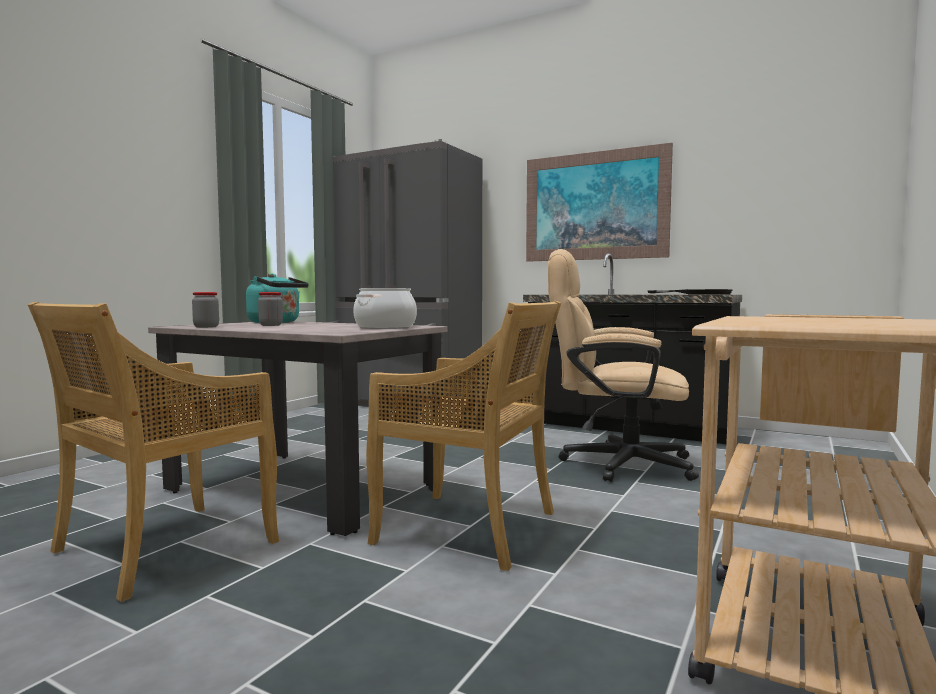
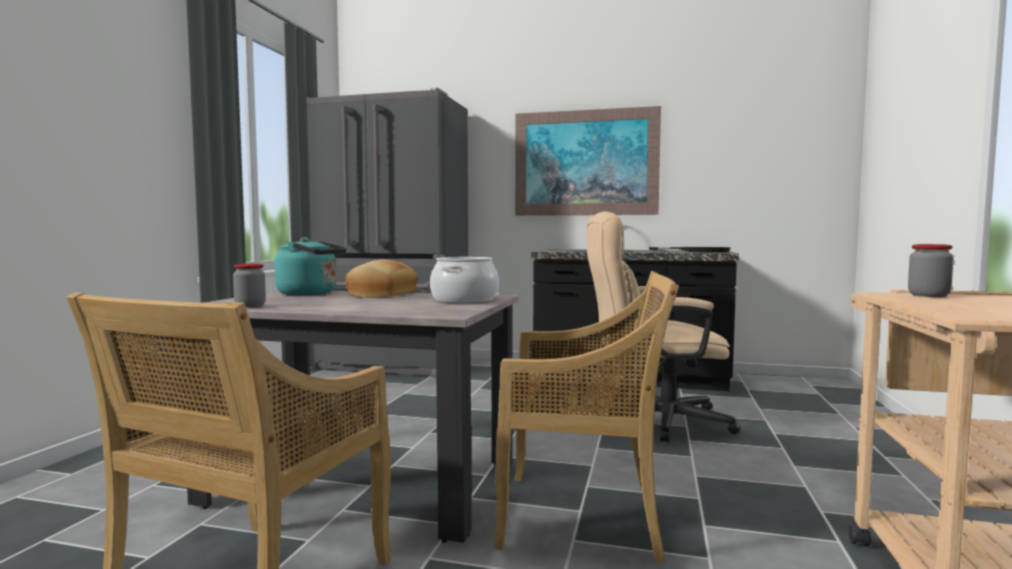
camera: 15 degrees left, 0 degrees up
jar [258,292,283,326] -> jar moved to [908,244,954,297]
none -> bread [345,259,417,298]

